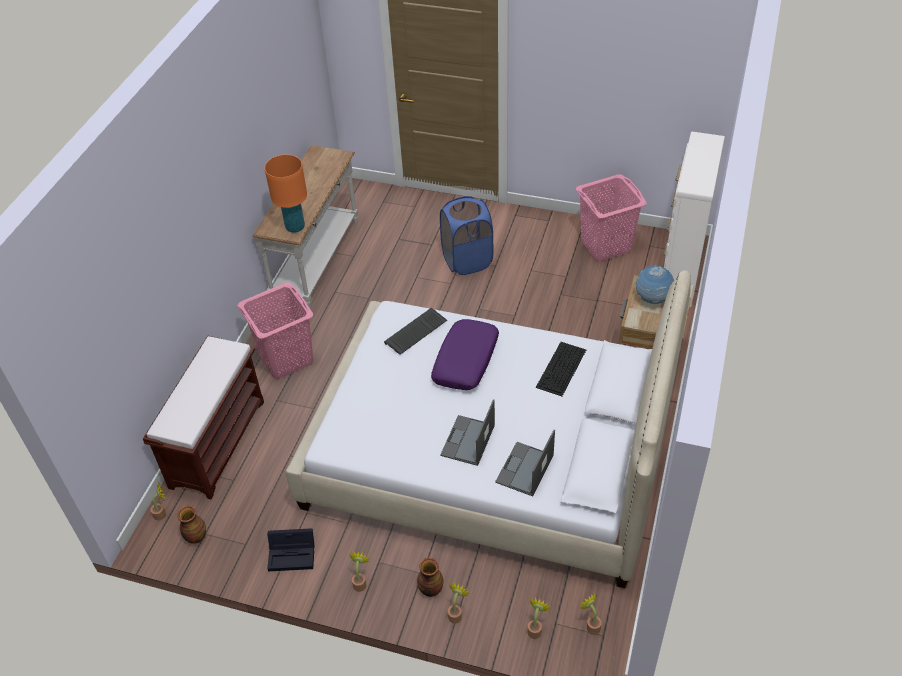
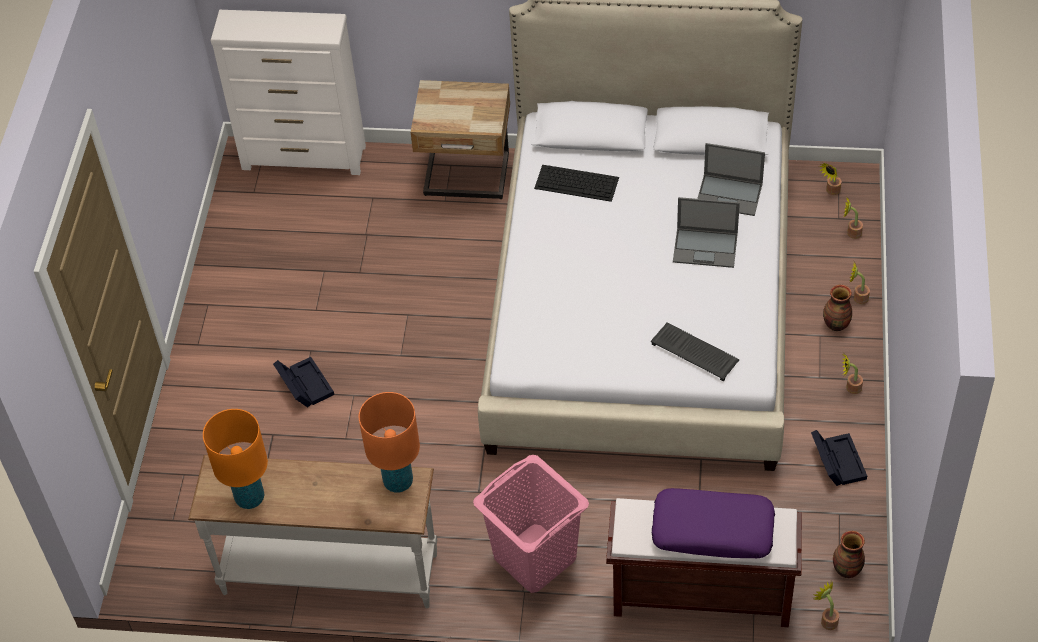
camera: 100 degrees left, 5 degrees up
keyboard [384,308,447,355] -> keyboard moved to [651,323,740,381]
purple pillow [431,319,499,390] -> purple pillow moved to [652,488,775,558]
blue laundry basket [440,196,493,275] -> black storage box [273,357,334,408]
pink laundry basket [576,174,647,261] -> none
globe [635,266,674,304] -> none
none -> orange table lamp [203,409,268,509]

